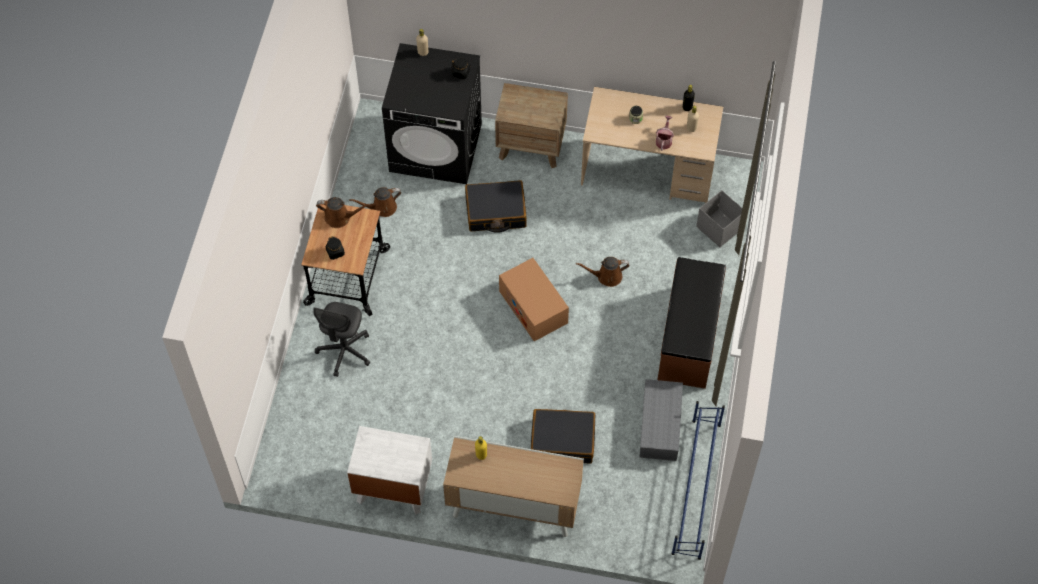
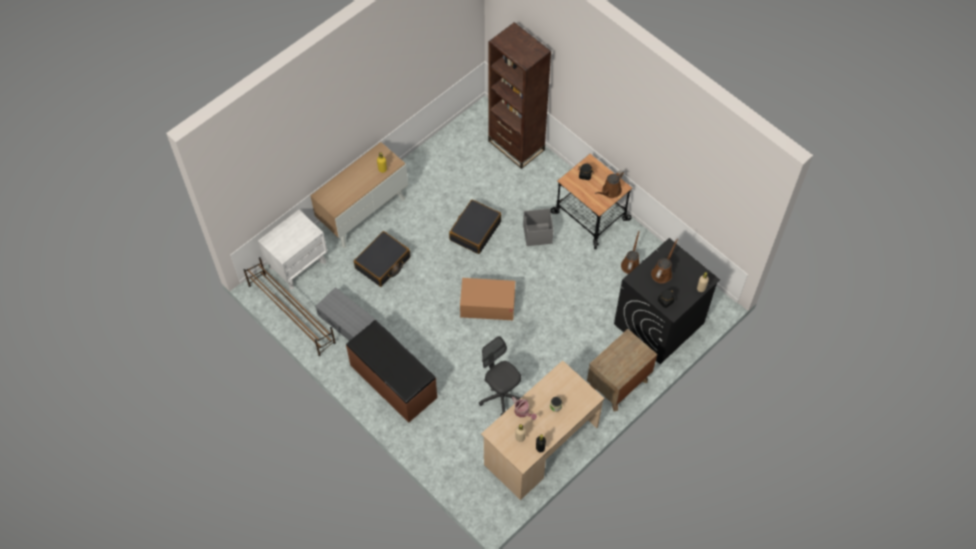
camera: 125 degrees right, 0 degrees up
grey office chair [313,302,370,377] -> grey office chair moved to [479,336,521,415]
white nightstand [347,426,432,514] -> white nightstand moved to [258,209,327,290]
black suitcase [465,180,527,233] -> black suitcase moved to [449,199,501,254]
brown watering can [576,257,629,287] -> brown watering can moved to [651,238,678,283]
blue shoe rack [671,401,725,560] -> brown shoe rack [244,257,336,356]
grey storage box [696,190,742,247] -> grey storage box moved to [523,208,554,246]
none -> brown bookcase [488,22,551,169]

